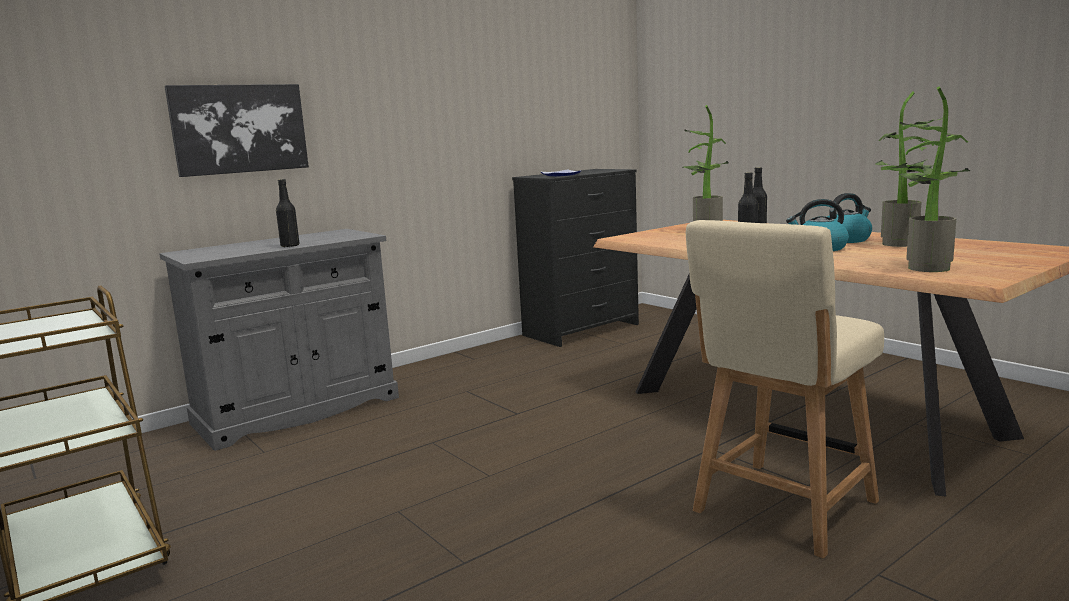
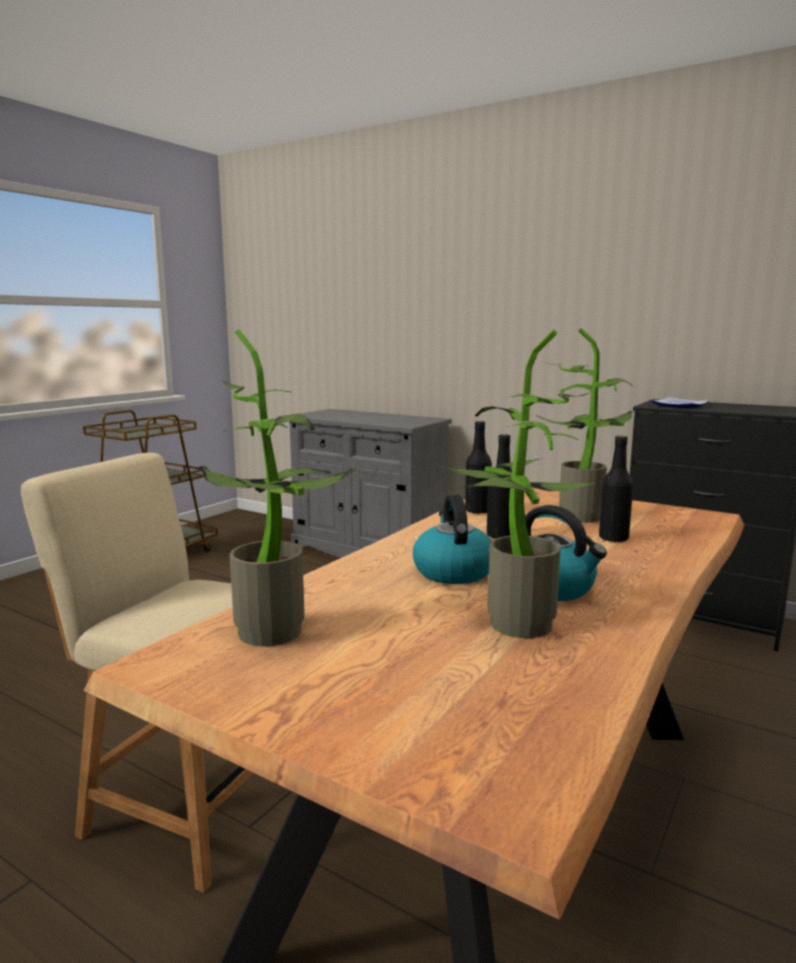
camera: 70 degrees right, 0 degrees up
picture [165,84,309,177] -> none
black bottle [276,179,300,247] -> black bottle moved to [465,421,492,514]

